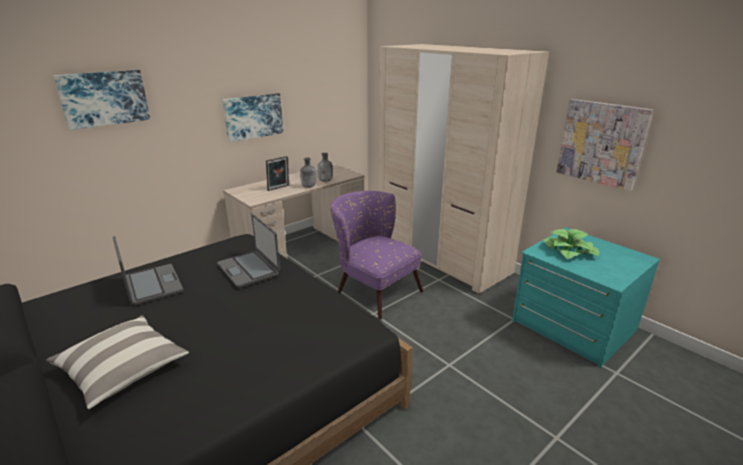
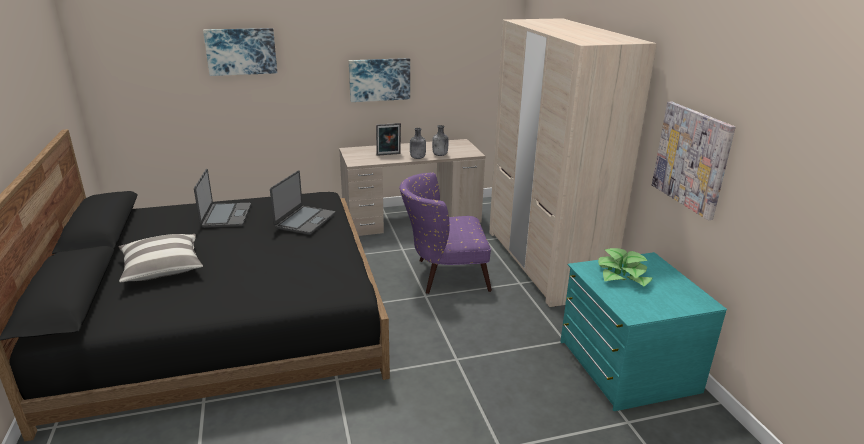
camera: 25 degrees right, 0 degrees up
laptop [217,214,280,288] -> laptop turned 150 degrees counterclockwise [270,171,336,235]
purple armchair [330,191,423,319] -> purple armchair turned 75 degrees counterclockwise [399,172,492,294]

